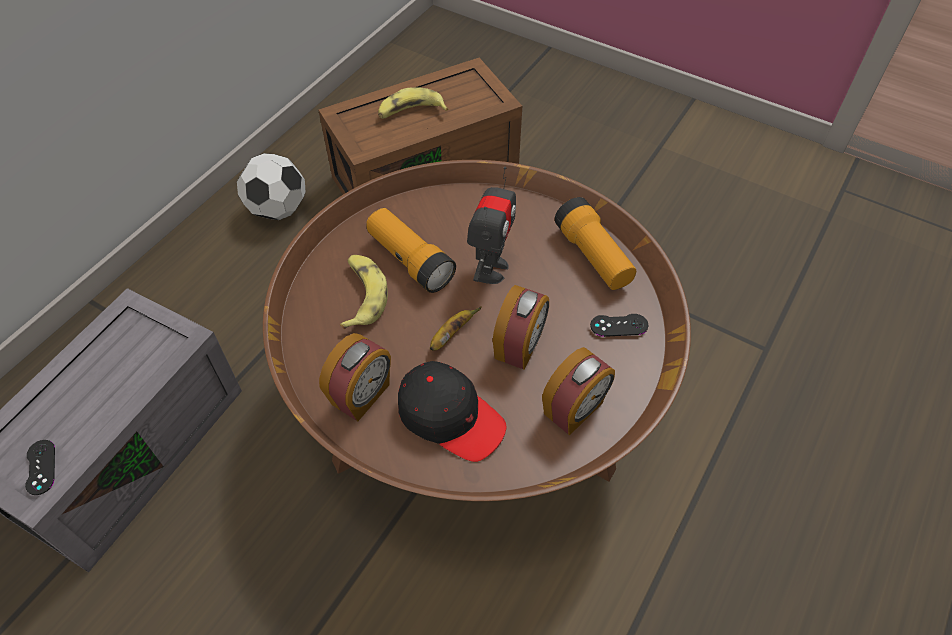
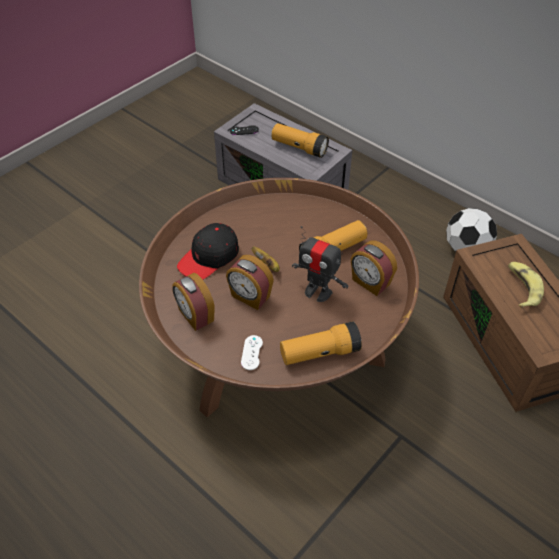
camera: 100 degrees right, 5 degrees down
alarm clock [319,333,391,421] -> alarm clock moved to [351,241,397,296]
banana [340,255,388,329] -> none
black game controller [590,314,648,337] -> white game controller [241,335,263,370]
none -> flashlight [272,123,329,158]

